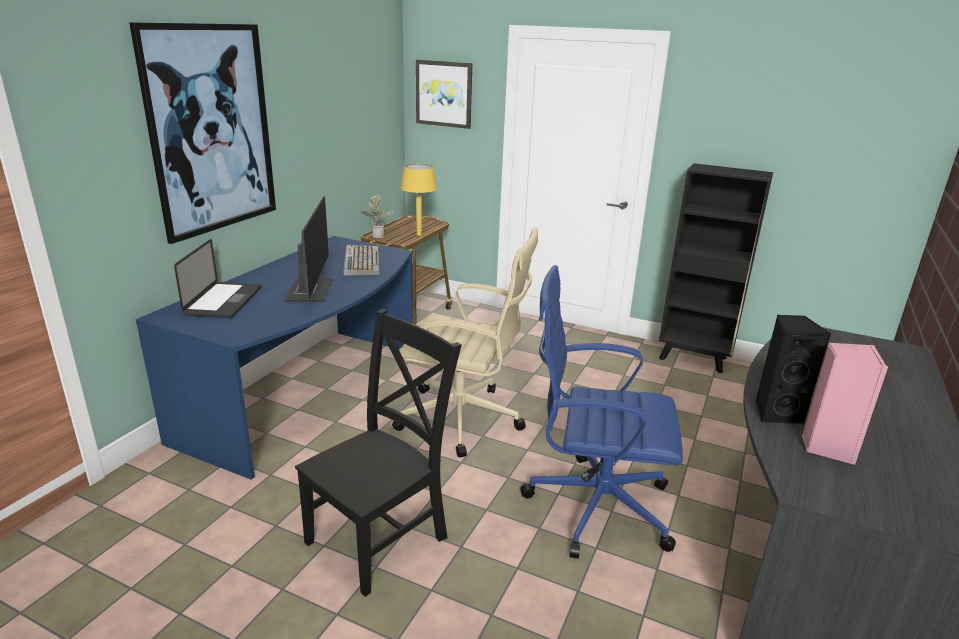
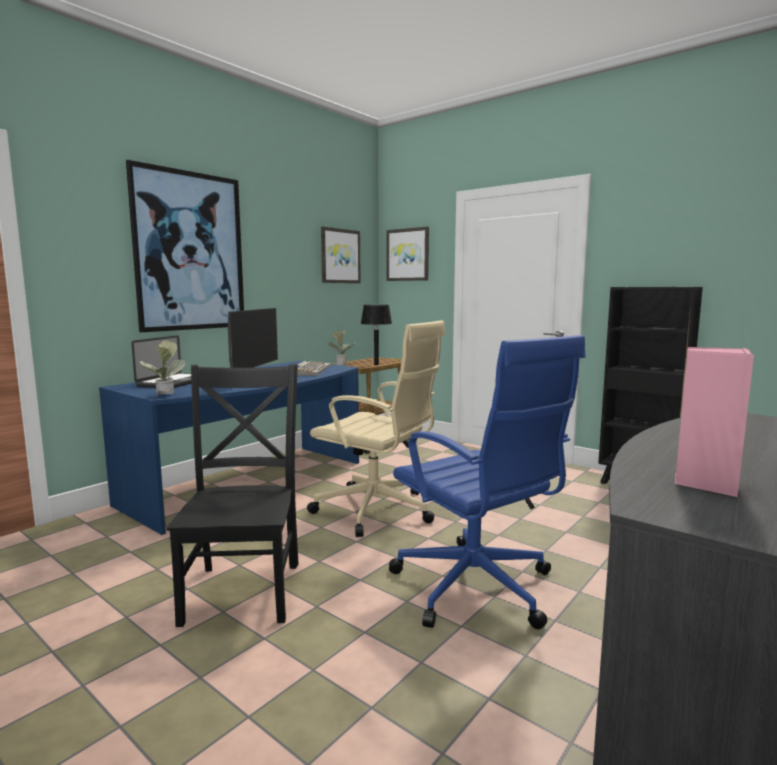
camera: 15 degrees right, 15 degrees down
black chair [295,309,462,597] -> black chair turned 60 degrees counterclockwise [166,364,299,627]
yellow table lamp [400,164,437,236] -> black table lamp [361,305,392,365]
blue office chair [520,265,683,558] -> blue office chair turned 150 degrees counterclockwise [389,335,586,629]
black speaker [755,314,831,425] -> none
none -> potted plant [138,341,185,395]
none -> picture [321,226,361,283]

